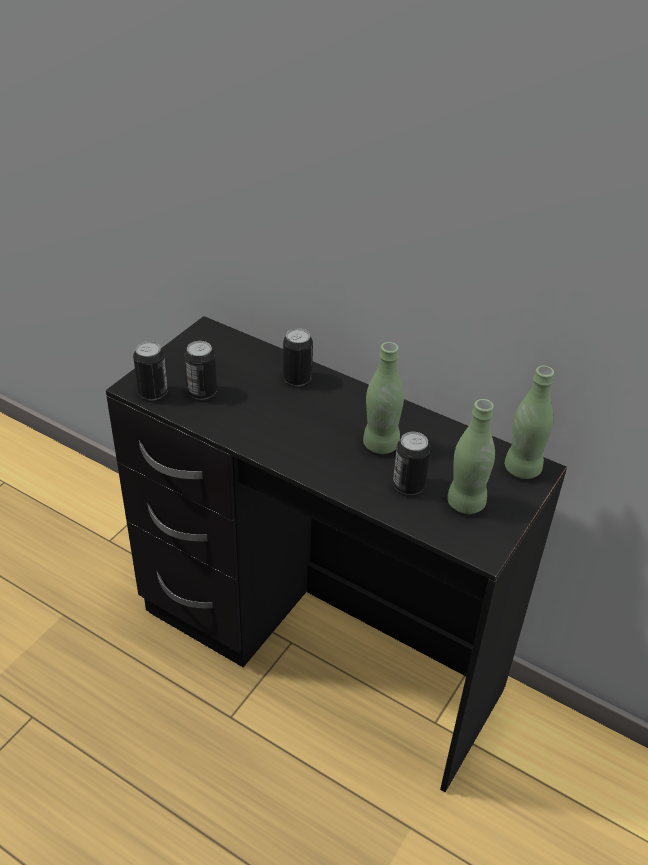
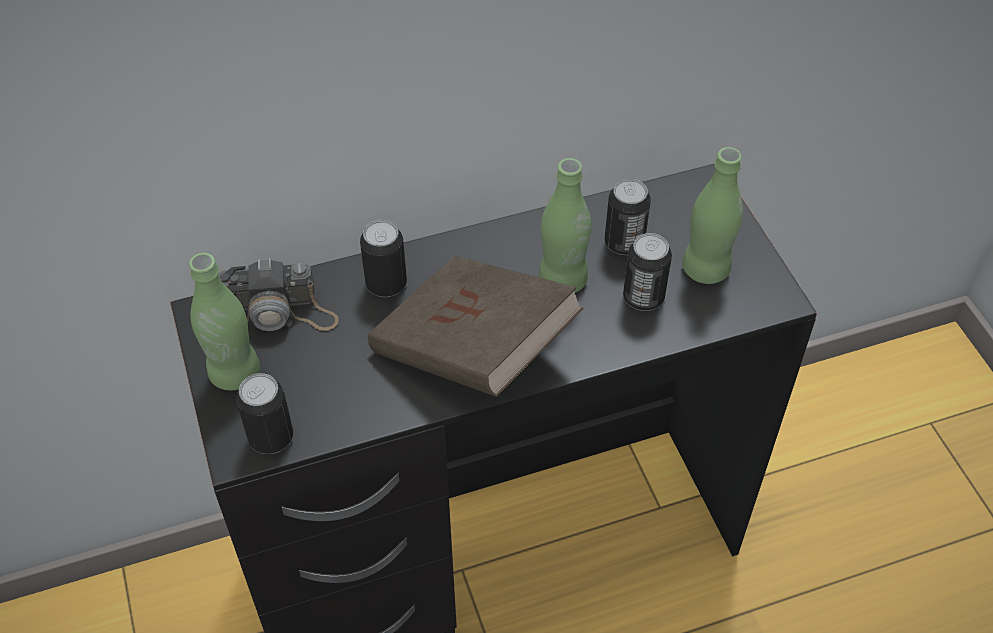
camera: 50 degrees left, 10 degrees up
can [184,341,217,400] -> can moved to [604,179,651,255]
green bottle [505,366,554,479] -> green bottle moved to [189,253,260,390]
none -> camera [218,258,339,331]
none -> brown book [368,256,584,397]

